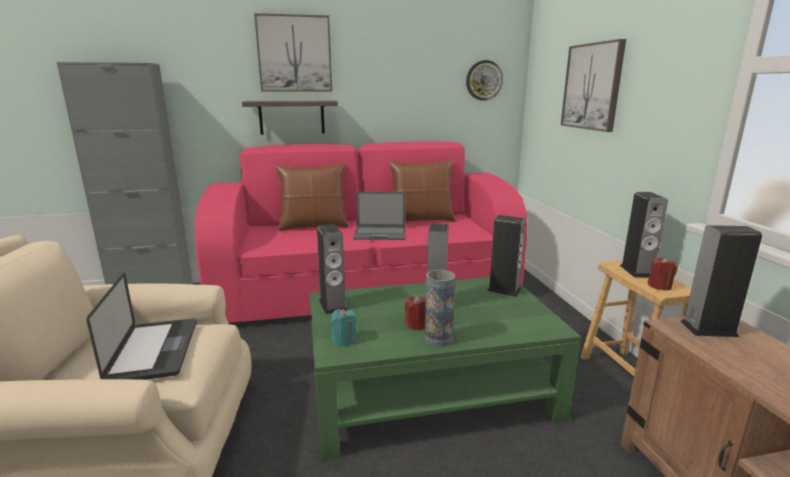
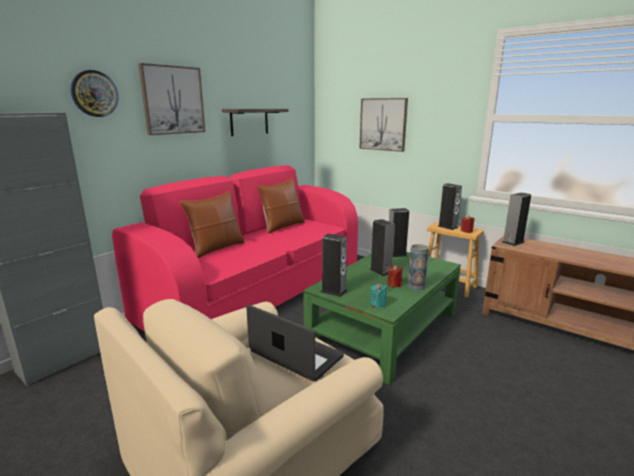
camera: 40 degrees left, 0 degrees up
shelf [242,101,338,135] -> shelf moved to [222,109,288,136]
laptop [353,192,406,240] -> none
wall clock [466,60,503,101] -> wall clock moved to [70,70,118,117]

